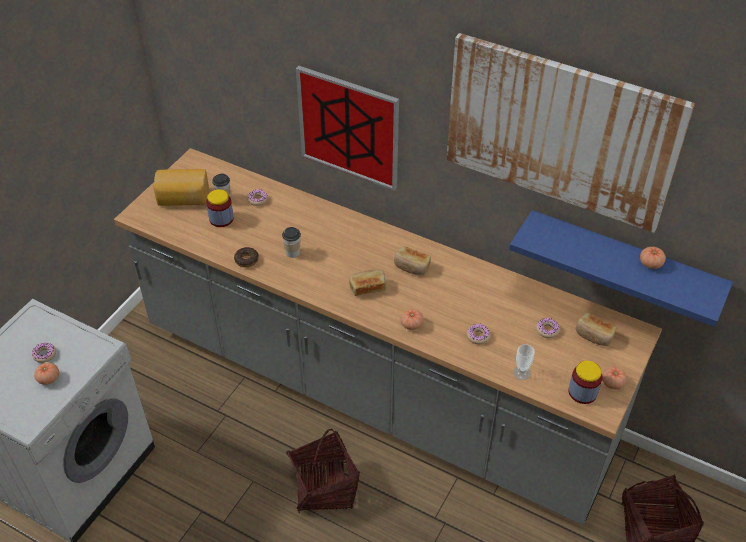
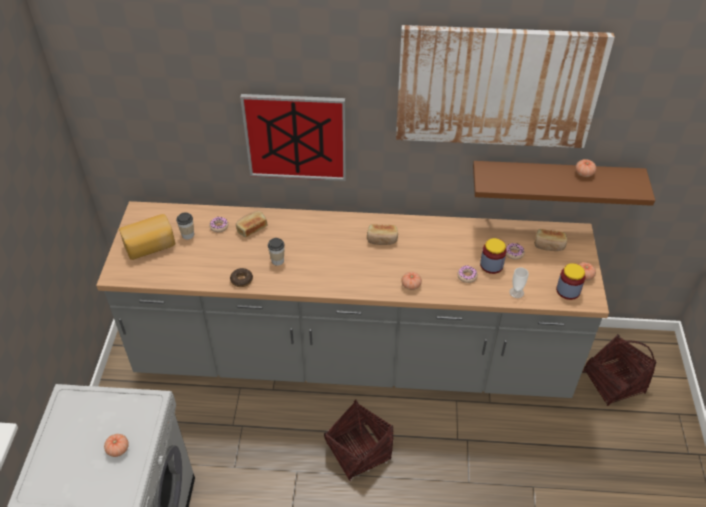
camera: 25 degrees left, 0 degrees up
donut [32,342,56,363] -> none
jar [206,189,234,227] -> jar moved to [480,238,507,274]
bread [349,269,386,296] -> bread moved to [236,211,267,237]
blue shelf [509,210,733,327] -> brown shelf [473,161,655,206]

